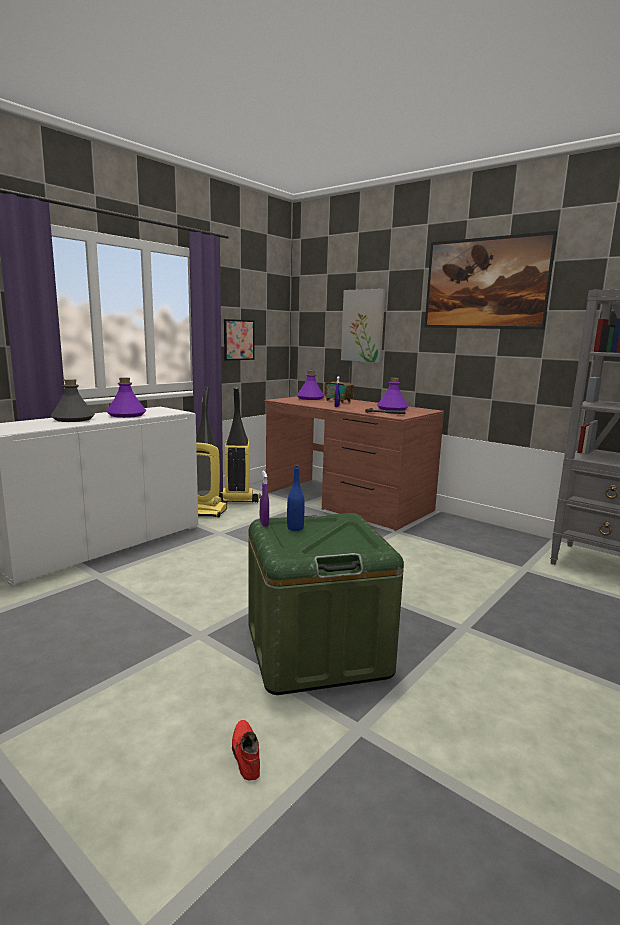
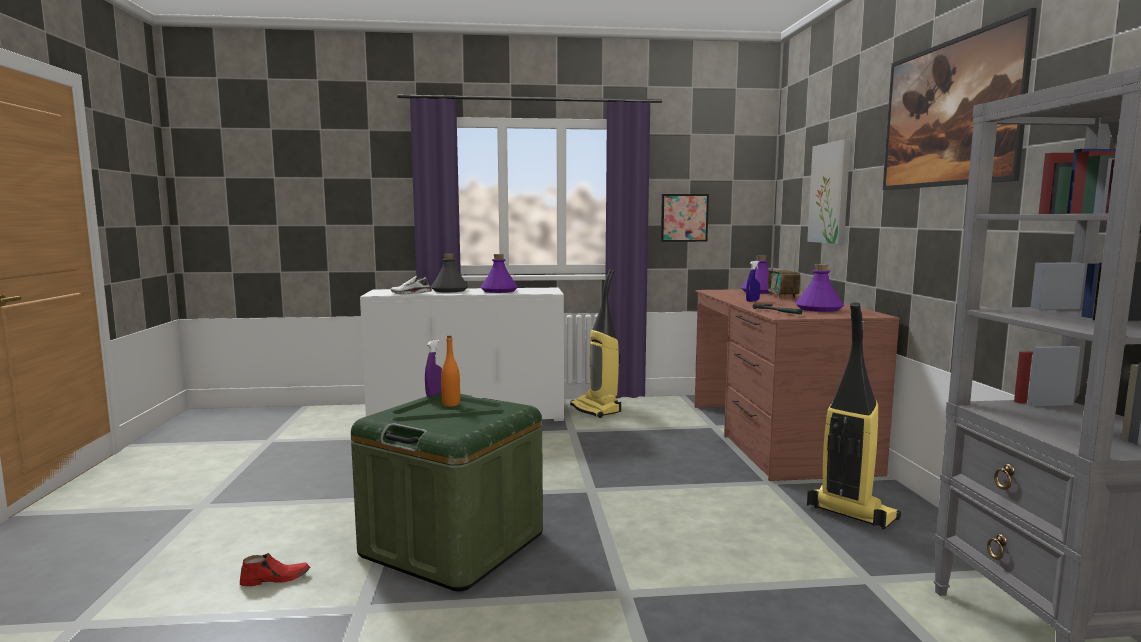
camera: 45 degrees right, 5 degrees down
vacuum cleaner [219,387,261,503] -> vacuum cleaner moved to [807,302,901,530]
red shoe [232,720,260,781] -> red shoe turned 45 degrees clockwise [240,553,310,586]
blue bottle [287,465,305,531] -> orange bottle [441,336,460,407]
none -> white shoe [391,276,432,295]

